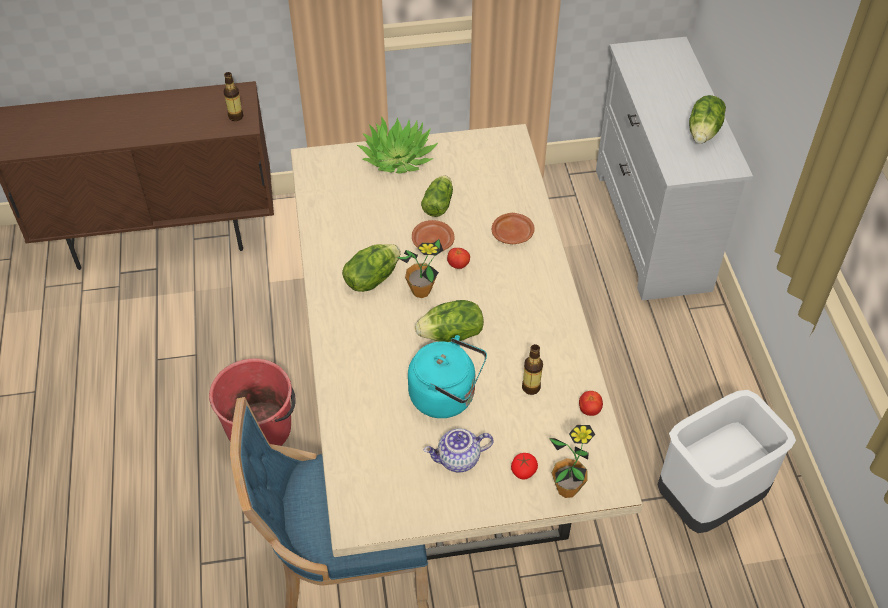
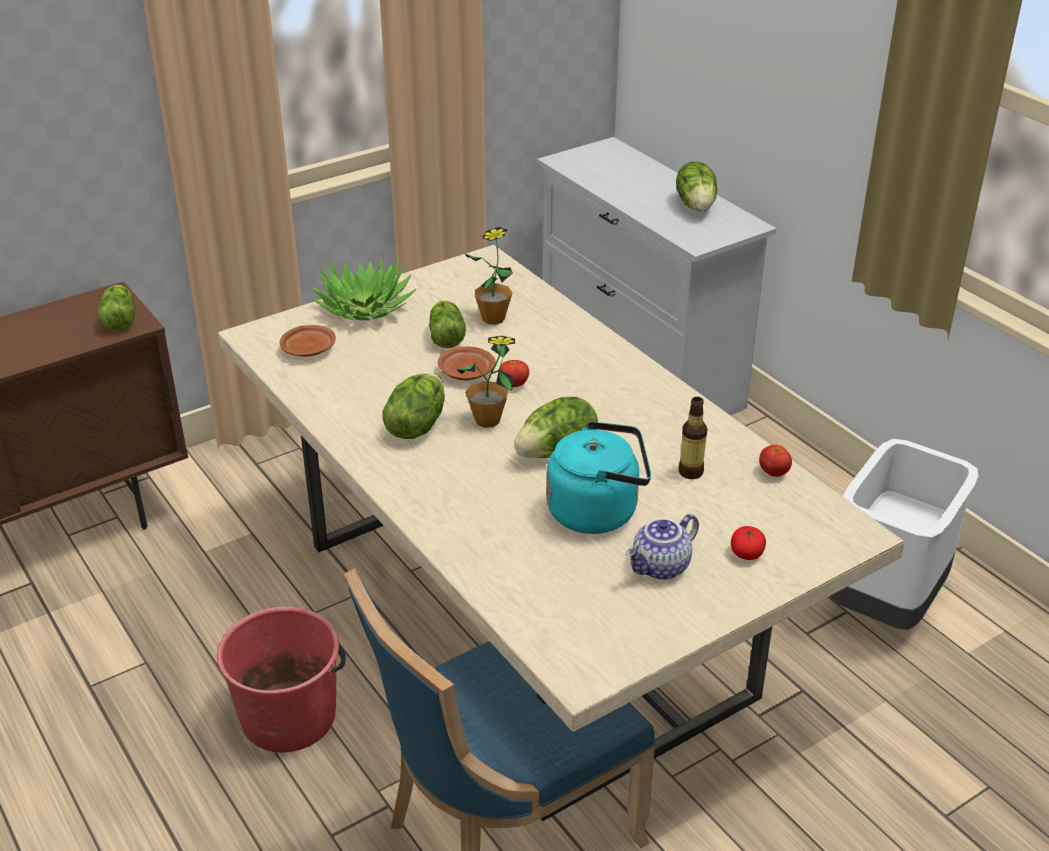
camera: 25 degrees left, 15 degrees down
bottle [224,72,243,121] -> lettuce [98,285,135,332]
brown plate [492,213,535,244] -> brown plate moved to [280,325,336,356]
potted plant [549,425,595,498] -> potted plant moved to [464,227,513,325]

